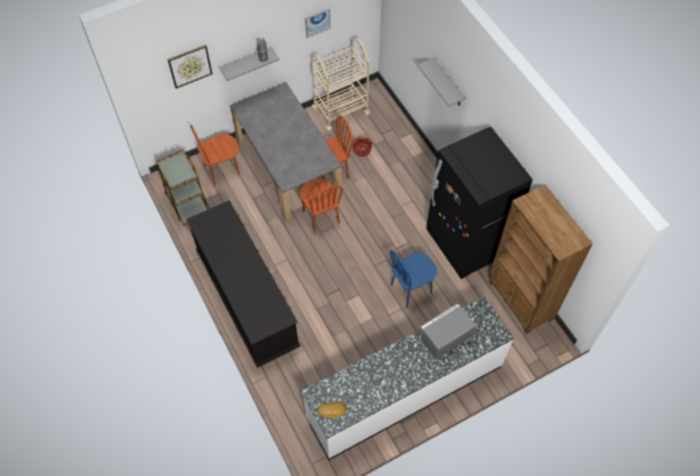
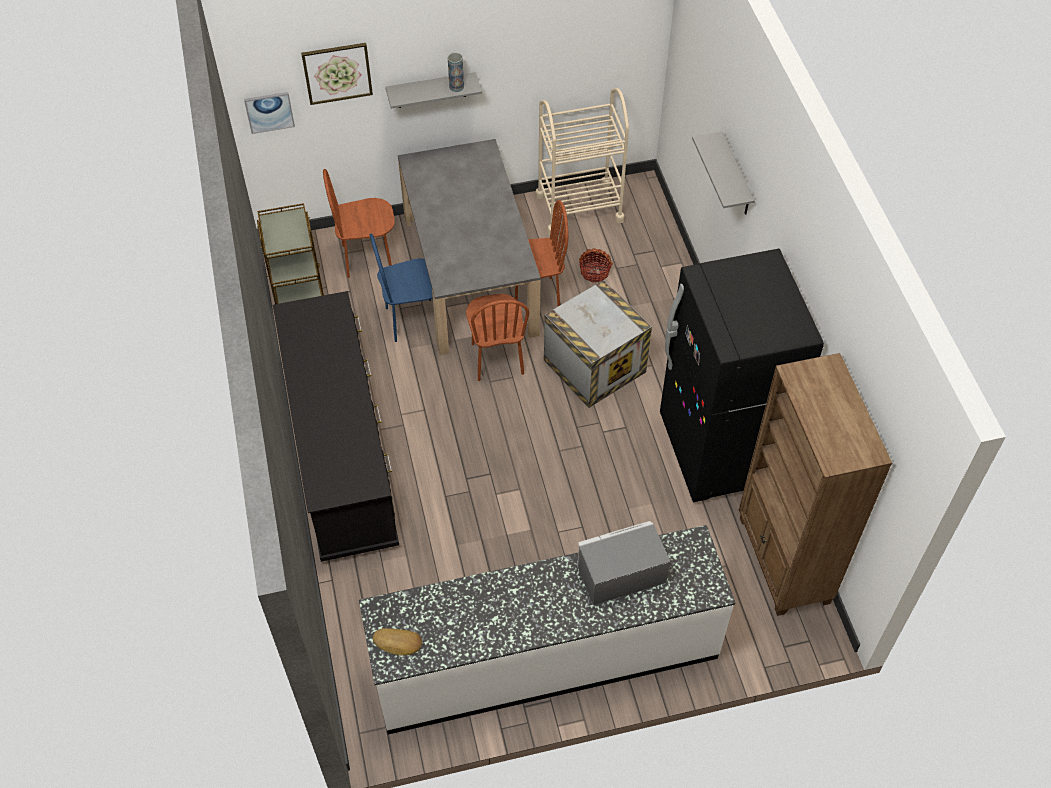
camera: 15 degrees right, 5 degrees down
picture [305,8,331,38] -> picture moved to [244,92,295,134]
blue chair [390,250,437,308] -> blue chair moved to [370,233,433,342]
none -> crate [544,280,652,408]

